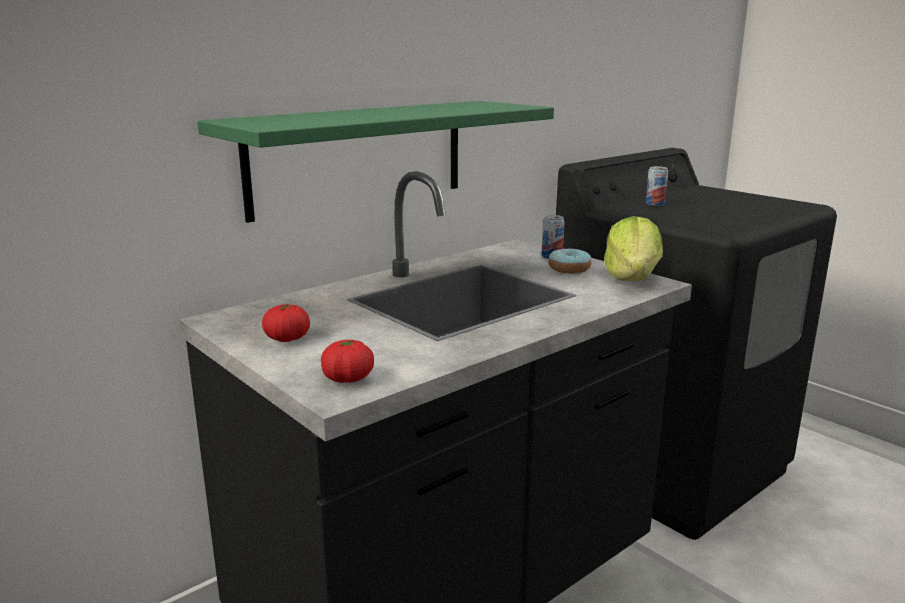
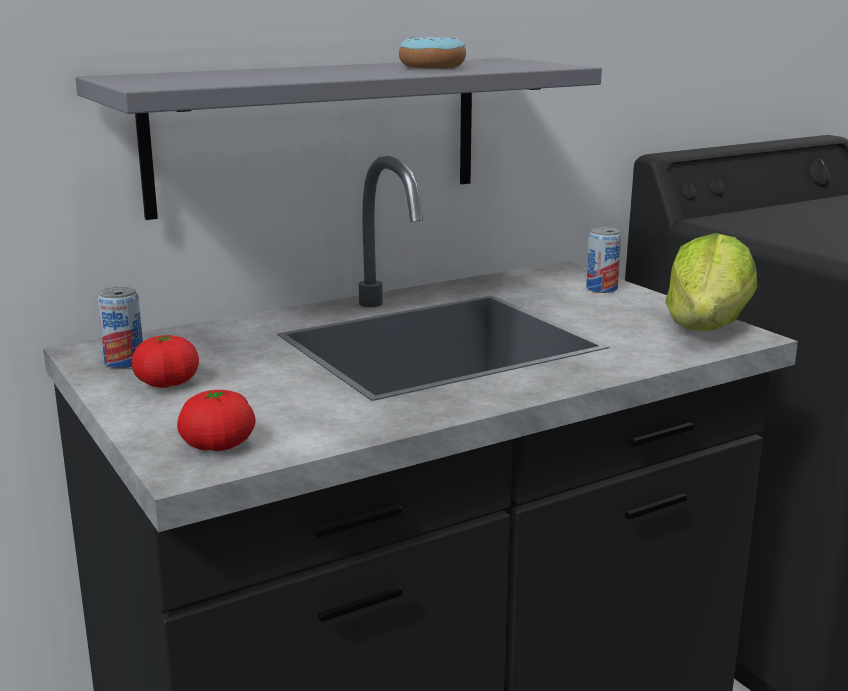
camera: 10 degrees right, 0 degrees up
green shelf [197,101,554,223] -> grey shelf [75,58,602,220]
donut [548,248,592,274] -> donut moved to [399,37,466,69]
can [646,166,668,206] -> can moved to [97,286,143,368]

